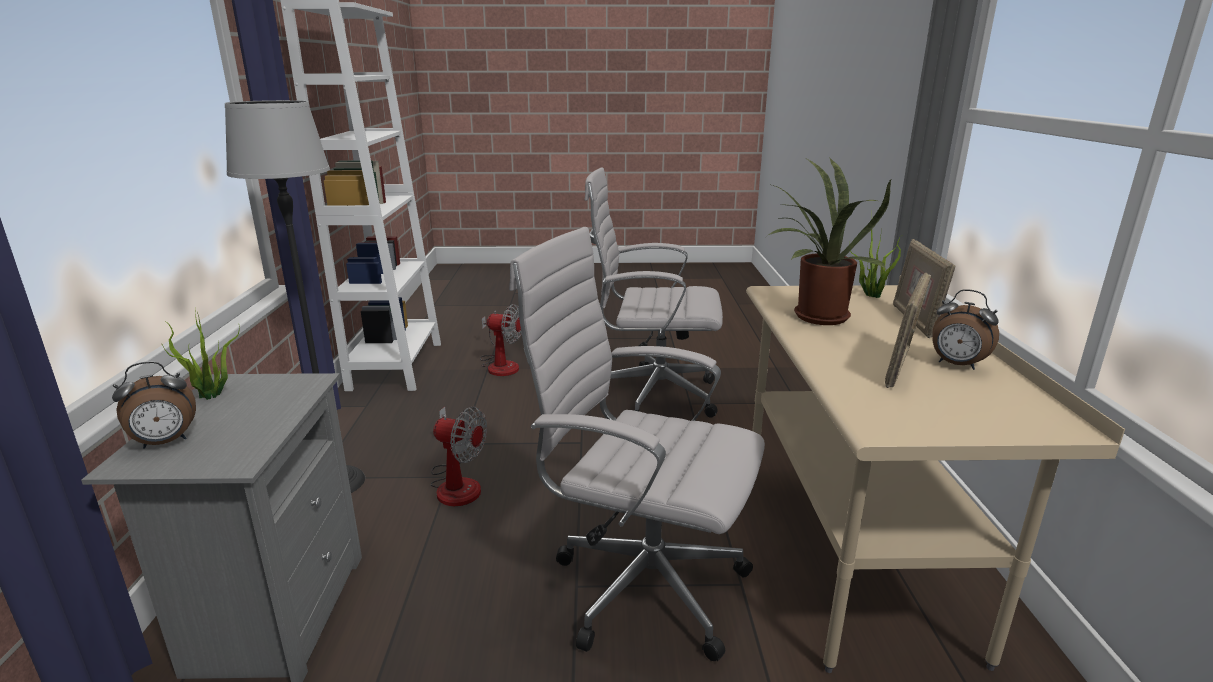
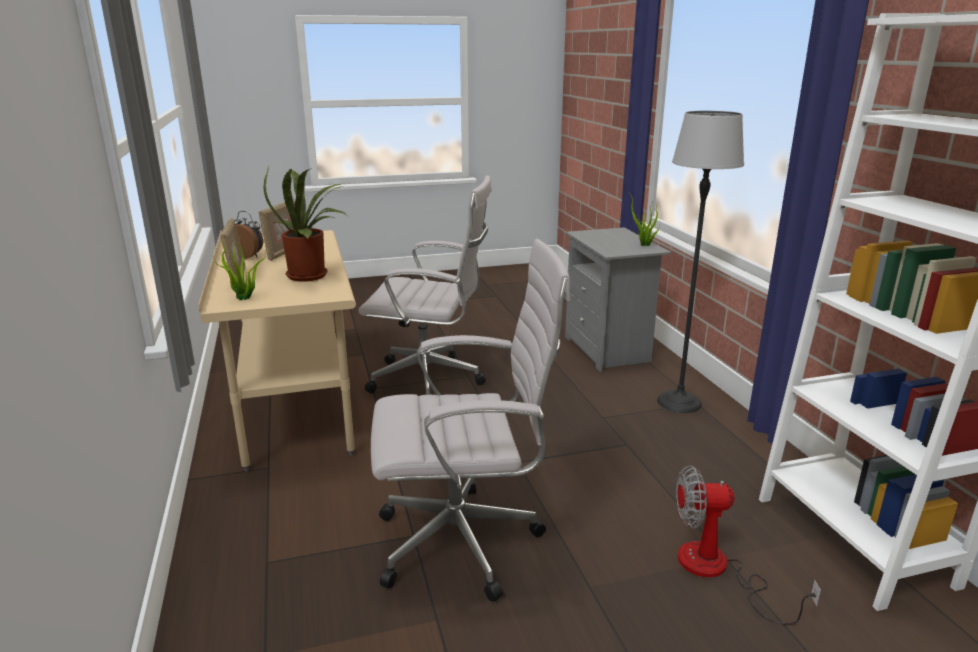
camera: 165 degrees right, 0 degrees up
alarm clock [112,361,196,449] -> none
fan [431,407,487,506] -> none

